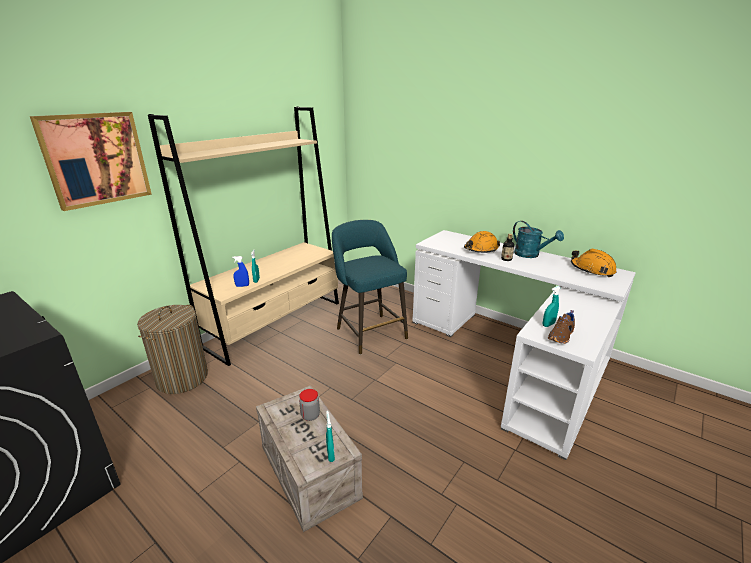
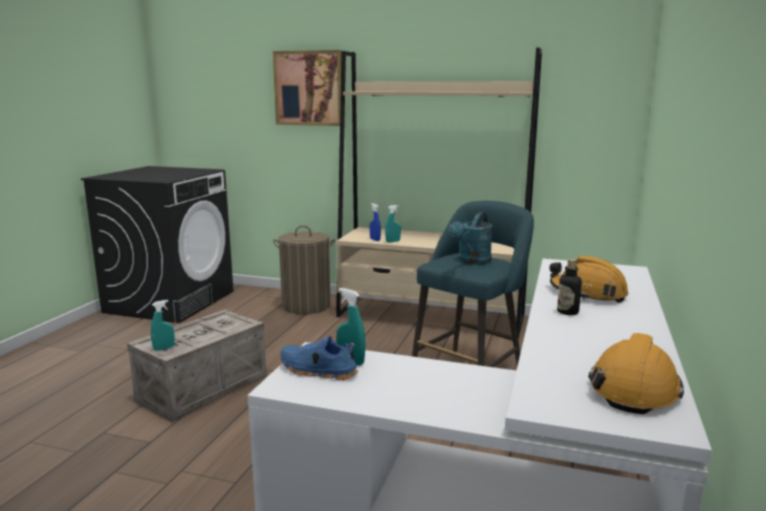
camera: 70 degrees right, 10 degrees down
jar [299,389,320,421] -> none
turquoise watering can [513,221,564,258] -> turquoise watering can moved to [449,212,492,265]
brown shoe [548,310,575,344] -> blue shoe [280,336,358,380]

